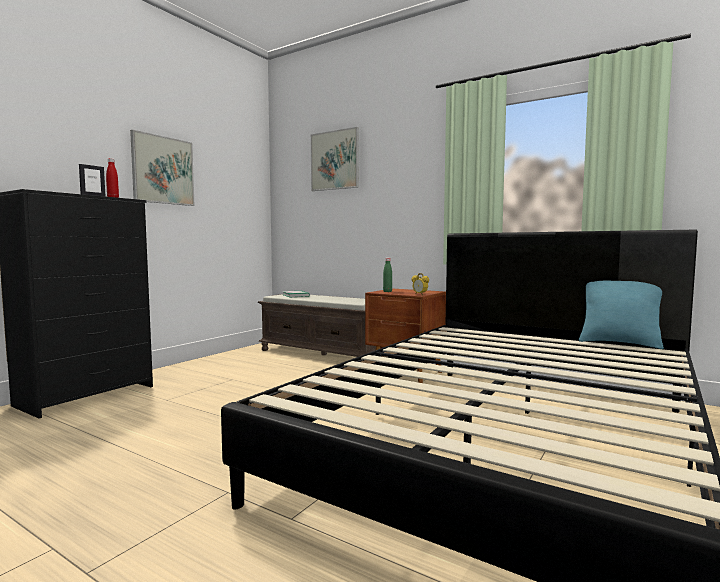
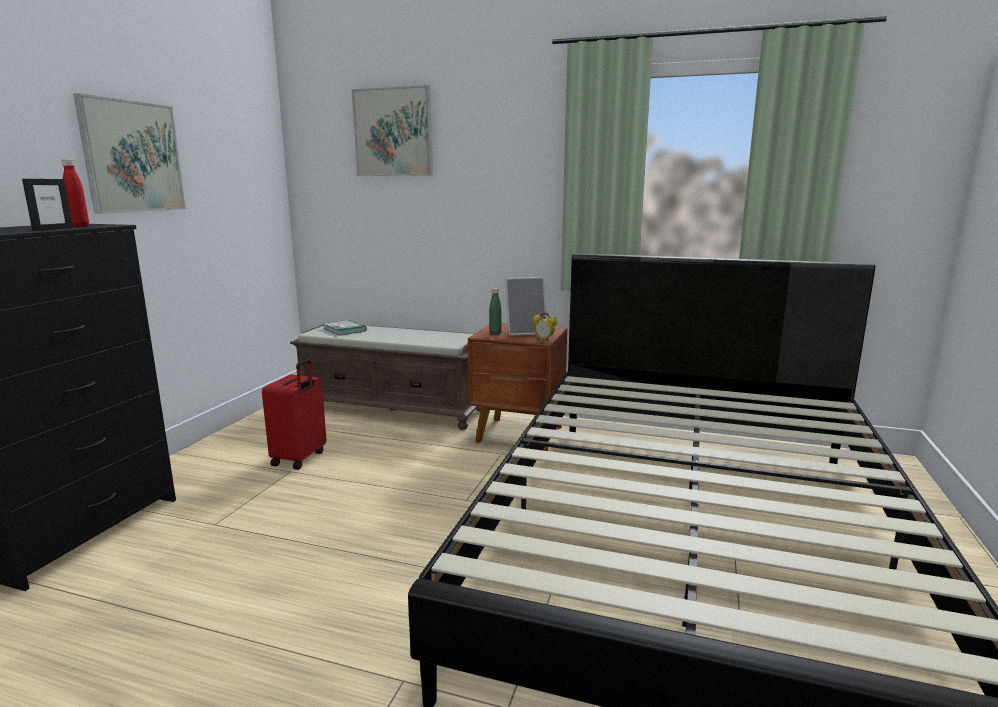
camera: 15 degrees left, 10 degrees up
turquoise pillow [579,281,664,349] -> none
none -> red suitcase [262,359,327,470]
none -> picture frame [505,277,546,336]

